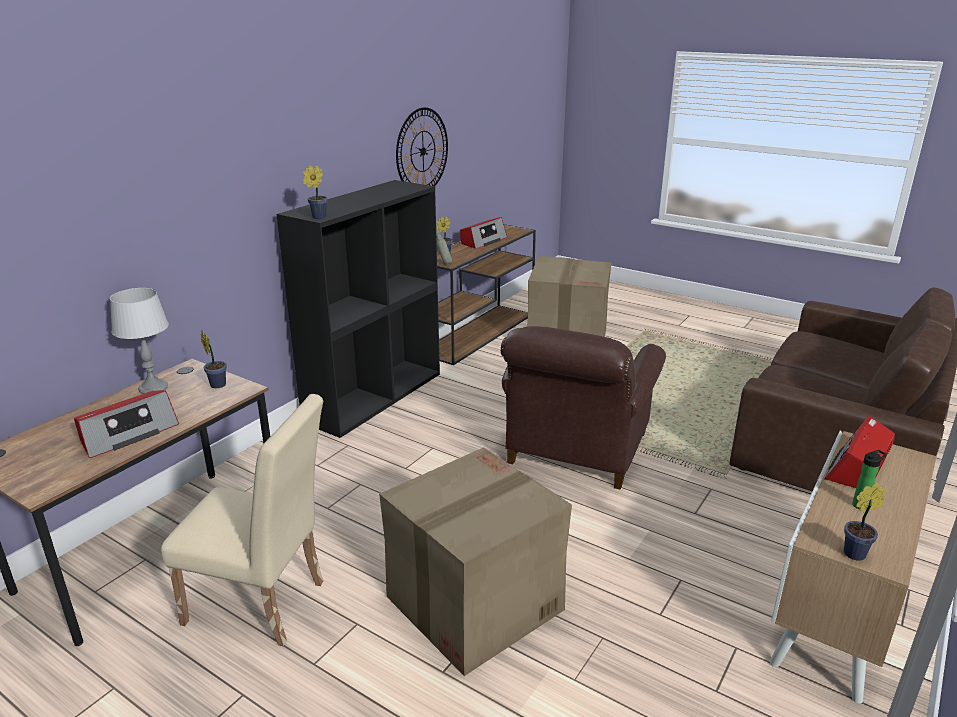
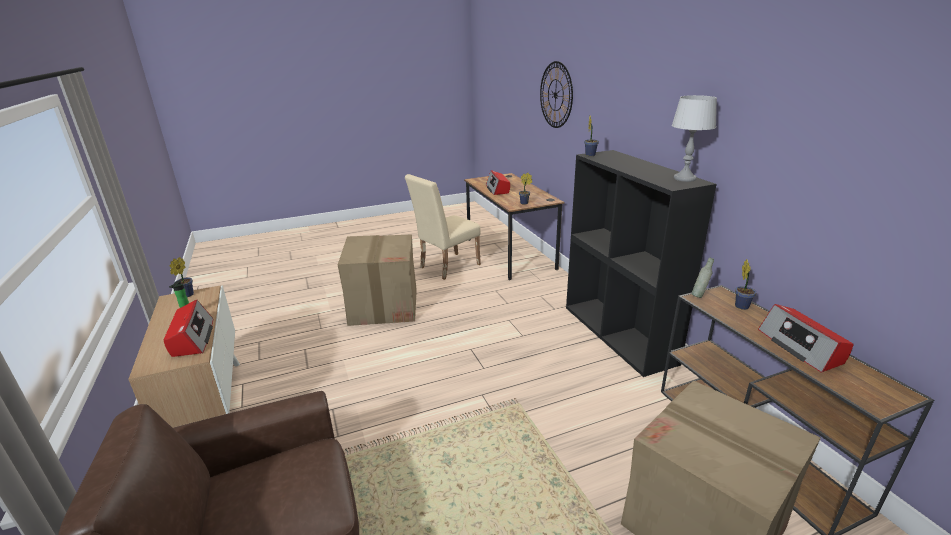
camera: 125 degrees right, 0 degrees up
grey table lamp [110,288,169,394] -> grey table lamp moved to [671,95,717,182]
wall clock [396,107,448,186] -> wall clock moved to [540,61,573,128]
brown armchair [501,326,666,490] -> none

